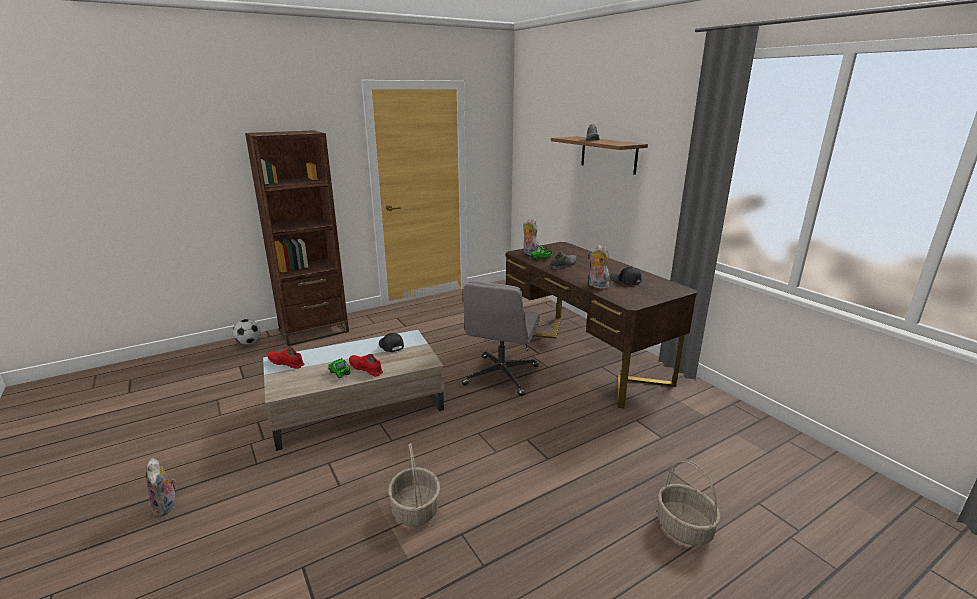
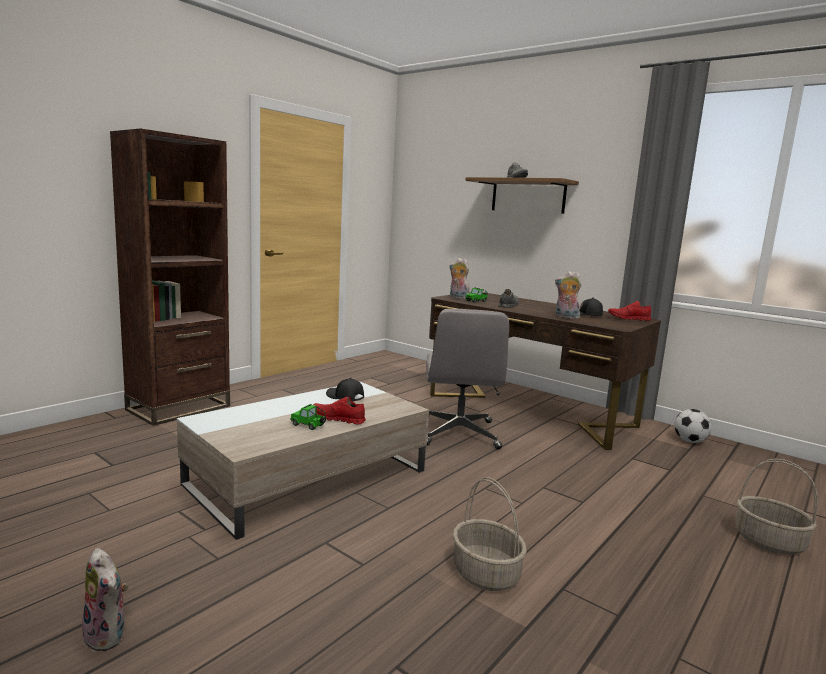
camera: 20 degrees left, 10 degrees down
football [233,319,261,345] -> football moved to [674,409,712,443]
red shoe [268,348,304,369] -> red shoe moved to [608,301,651,321]

